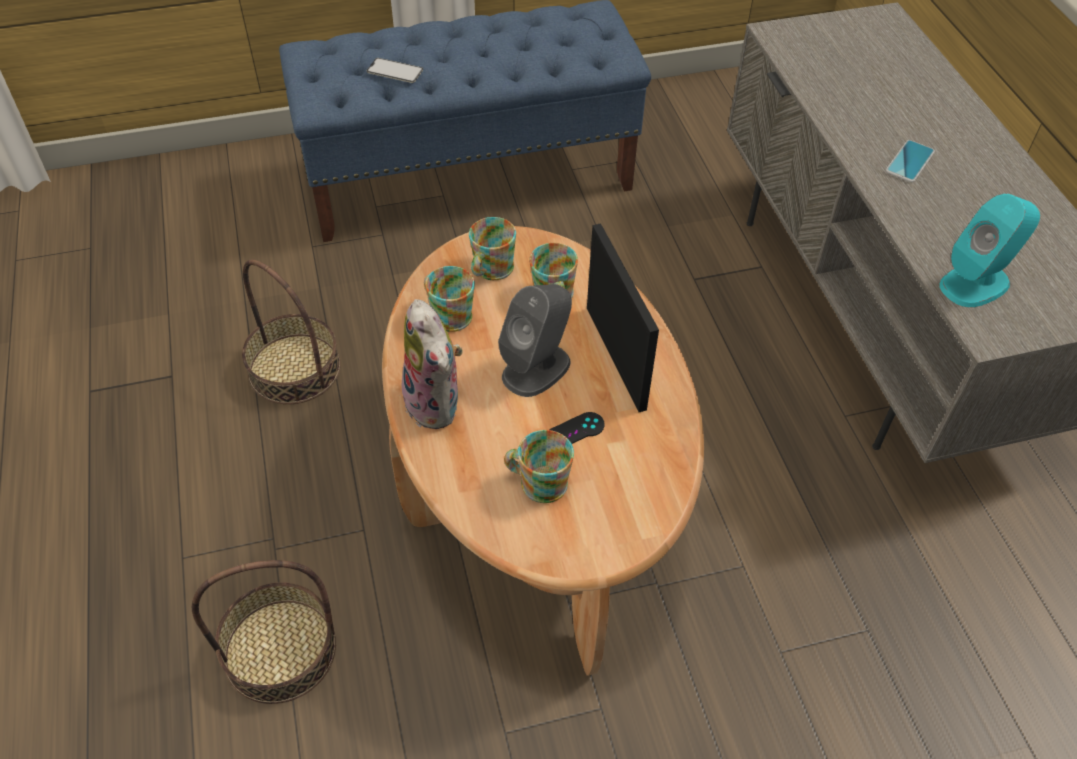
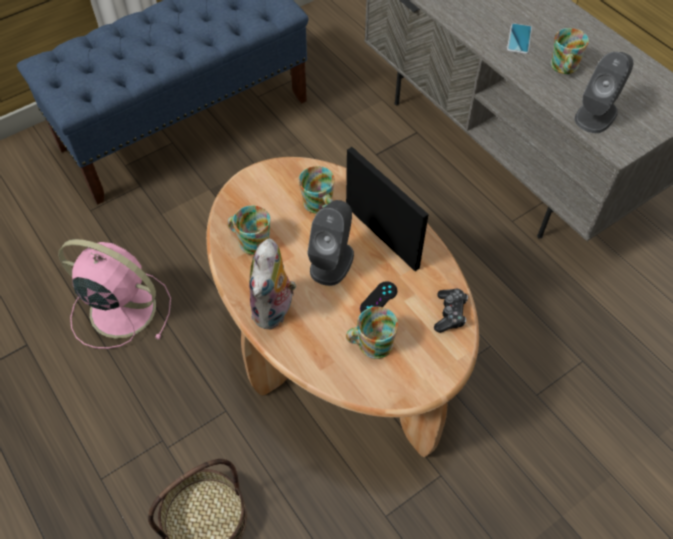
camera: 20 degrees left, 5 degrees up
basket [242,259,341,404] -> pink fan [58,239,171,349]
phone [367,58,423,83] -> none
plush toy [402,299,463,429] -> plush toy turned 60 degrees clockwise [249,238,296,329]
mug [469,217,516,280] -> mug moved to [550,28,589,74]
turquoise speaker [940,194,1040,307] -> grey speaker [575,52,633,133]
none -> game controller [434,289,468,333]

